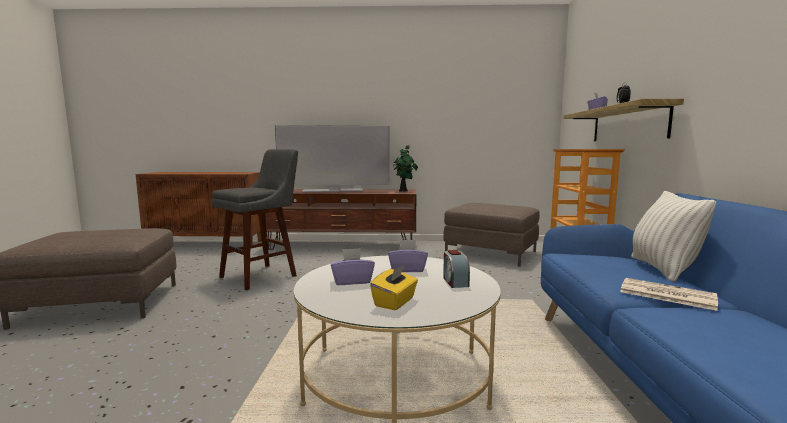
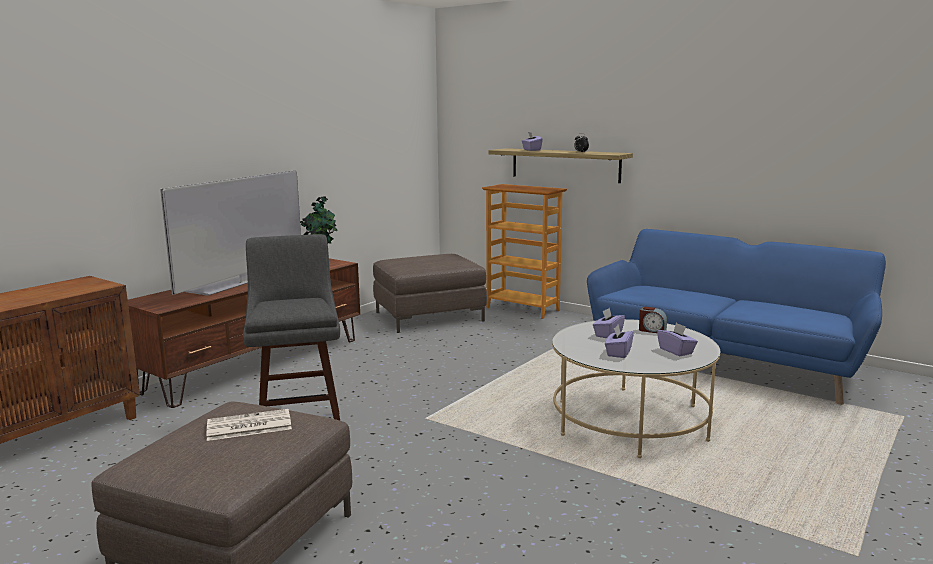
camera: 55 degrees left, 5 degrees up
yellow tissue box [370,265,418,310] -> purple tissue box [657,323,698,356]
newspaper [620,278,718,311] -> newspaper moved to [207,409,292,441]
white pillow [631,191,716,282] -> none

